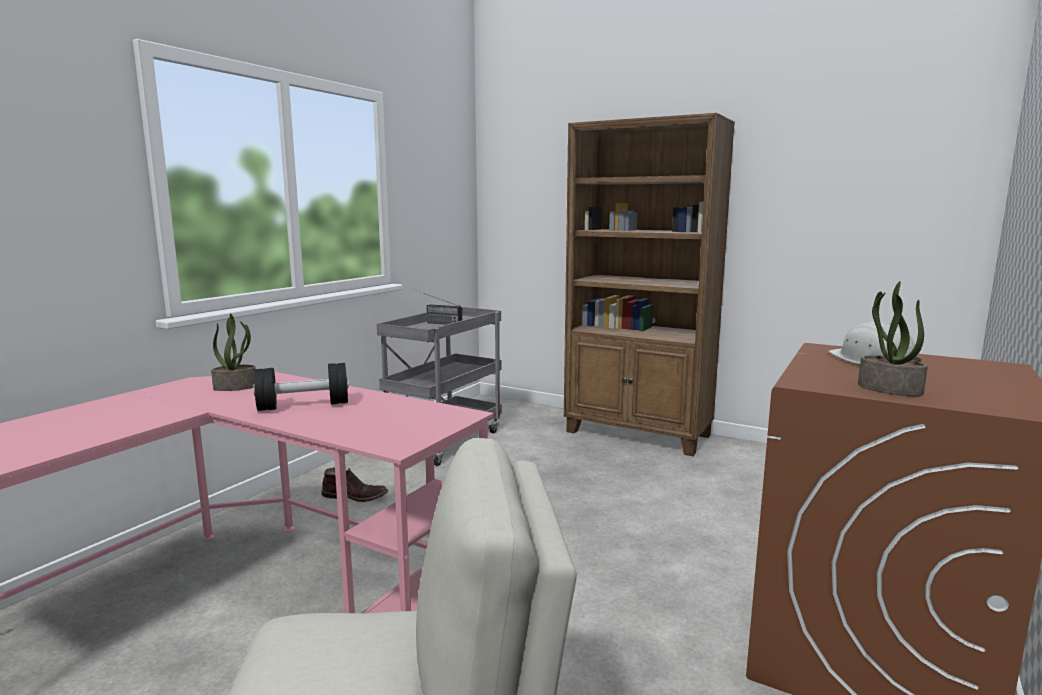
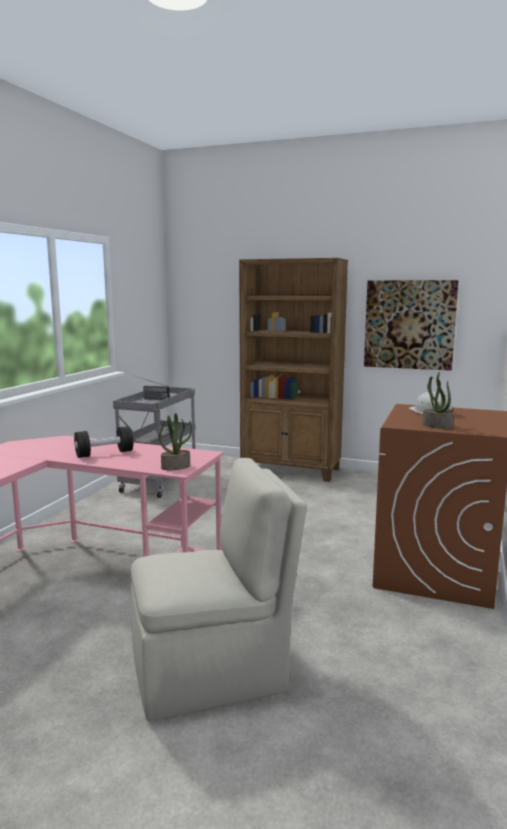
camera: 10 degrees left, 0 degrees up
potted plant [211,313,256,391] -> potted plant moved to [159,413,192,470]
brown boot [321,467,388,502] -> none
none -> picture [364,280,459,371]

